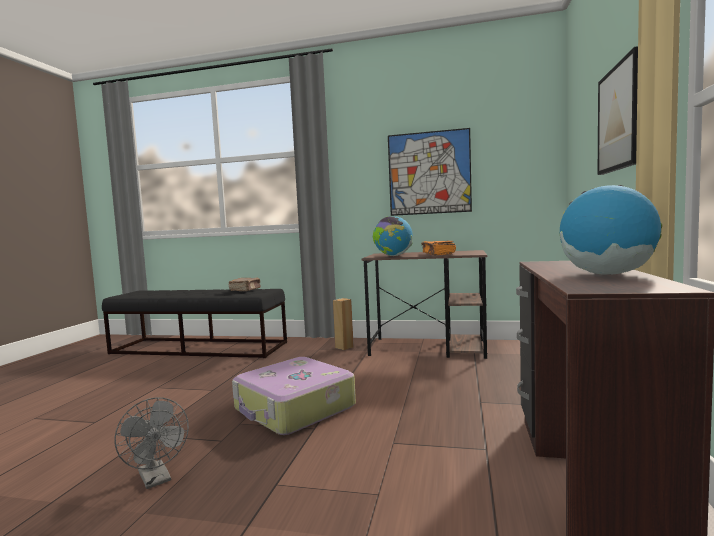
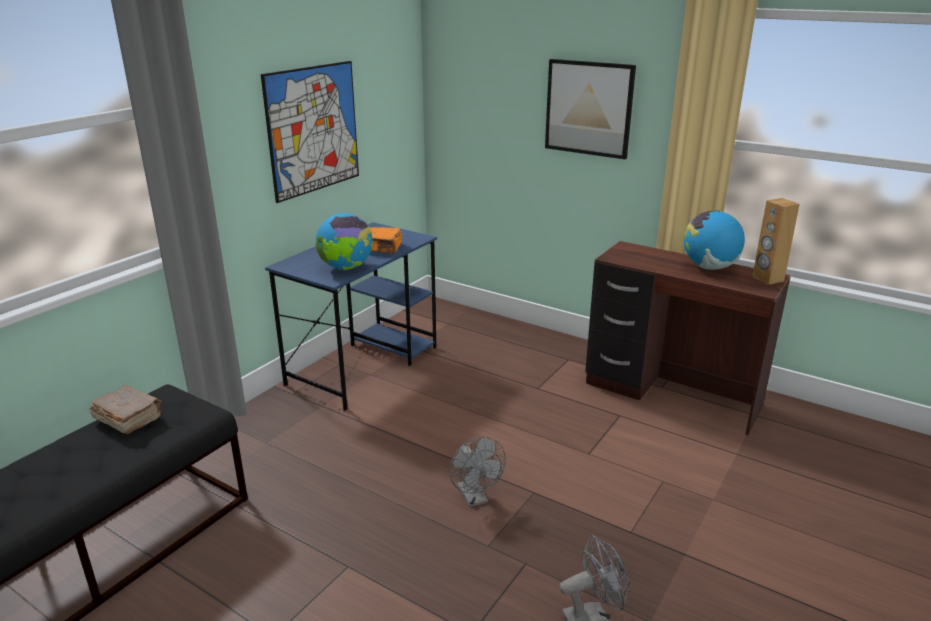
camera: 70 degrees left, 20 degrees up
suitcase [232,357,356,435] -> grey fan [449,437,506,507]
brown speaker [333,298,354,350] -> brown speaker moved to [752,198,800,285]
brown desk [362,250,487,359] -> blue desk [265,222,437,411]

